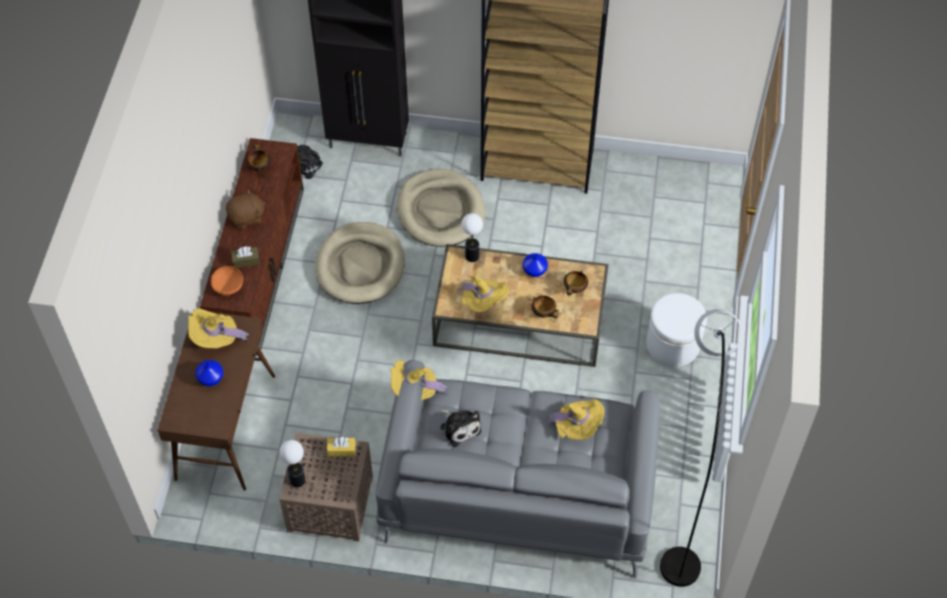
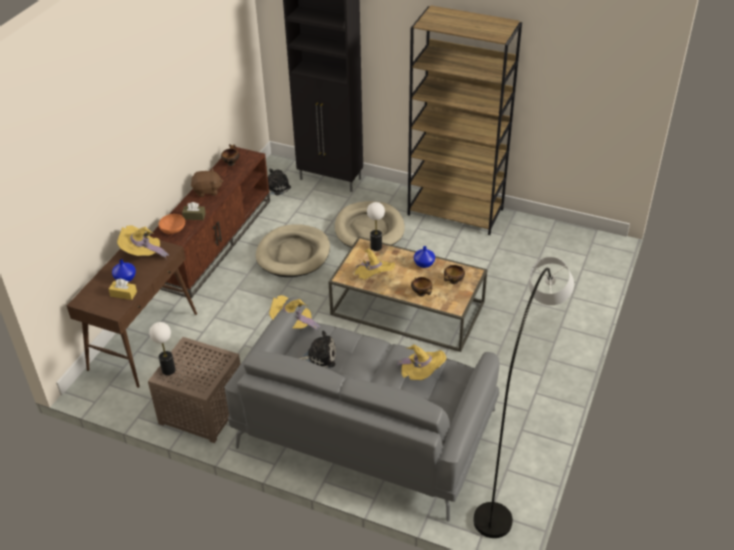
camera: 15 degrees right, 15 degrees down
yellow tissue box [327,437,356,456] -> yellow tissue box moved to [109,279,137,300]
plush toy [440,409,481,447] -> plush toy turned 75 degrees counterclockwise [299,330,336,368]
white ottoman [646,293,707,367] -> none

